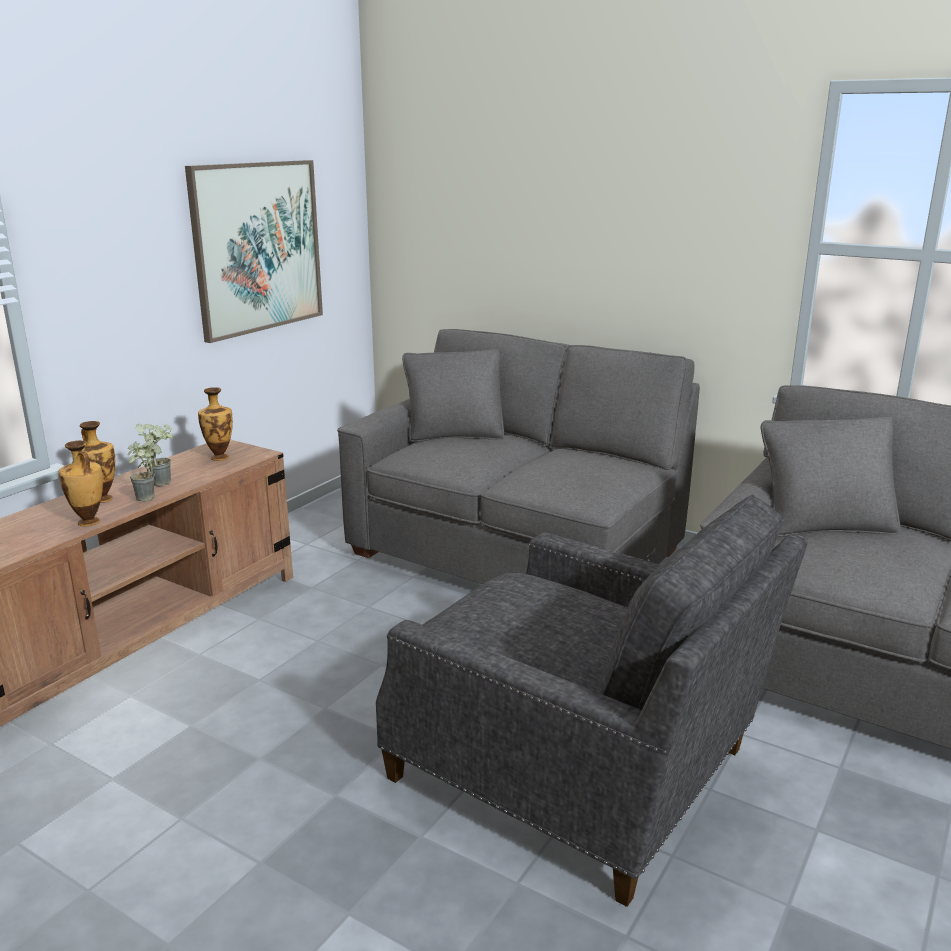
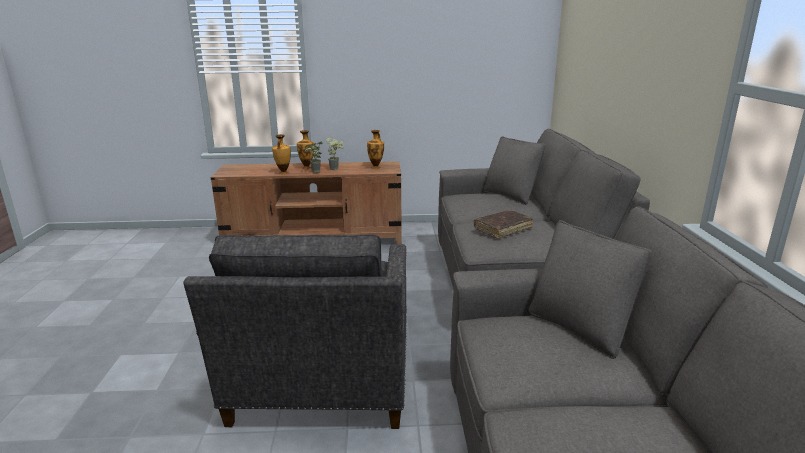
camera: 55 degrees right, 0 degrees up
picture [185,160,323,343] -> none
none -> brown book [474,210,533,239]

